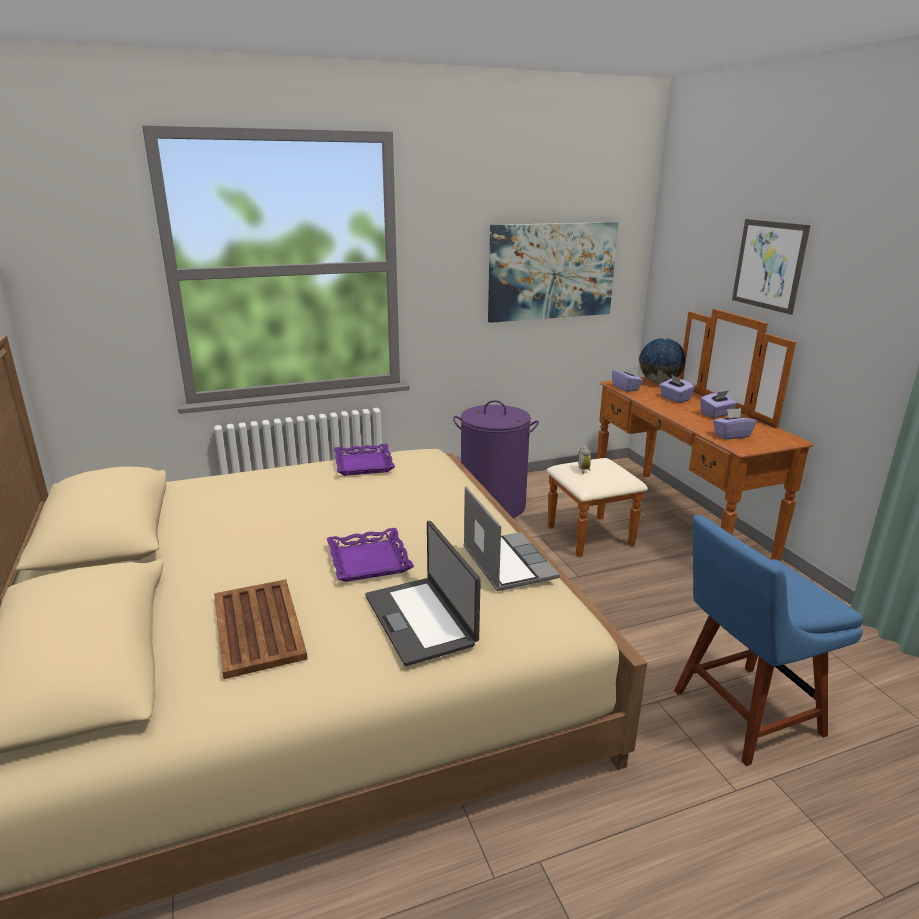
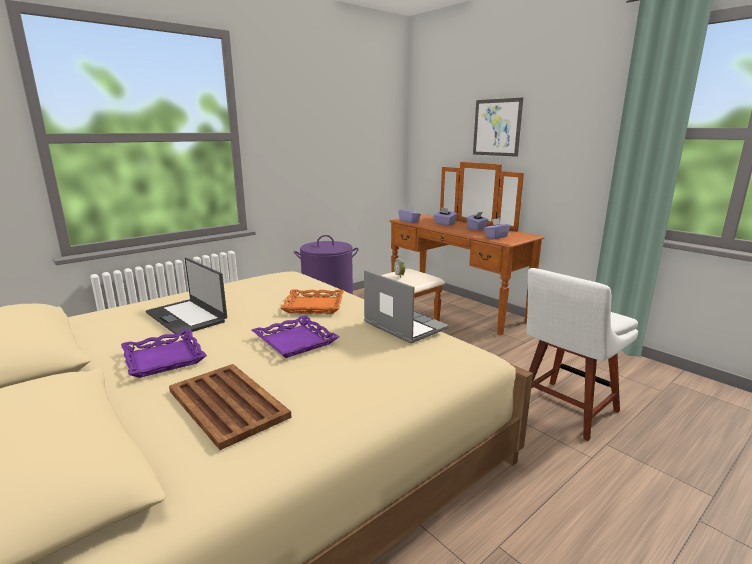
camera: 20 degrees left, 5 degrees down
purple tray [334,444,395,476] -> purple tray moved to [121,329,207,378]
laptop [365,521,481,666] -> laptop moved to [146,258,227,335]
picture [488,222,618,323] -> none
globe [638,338,685,383] -> none
blue chair [674,515,863,766] -> white chair [527,268,638,441]
none -> orange tray [280,289,344,314]

